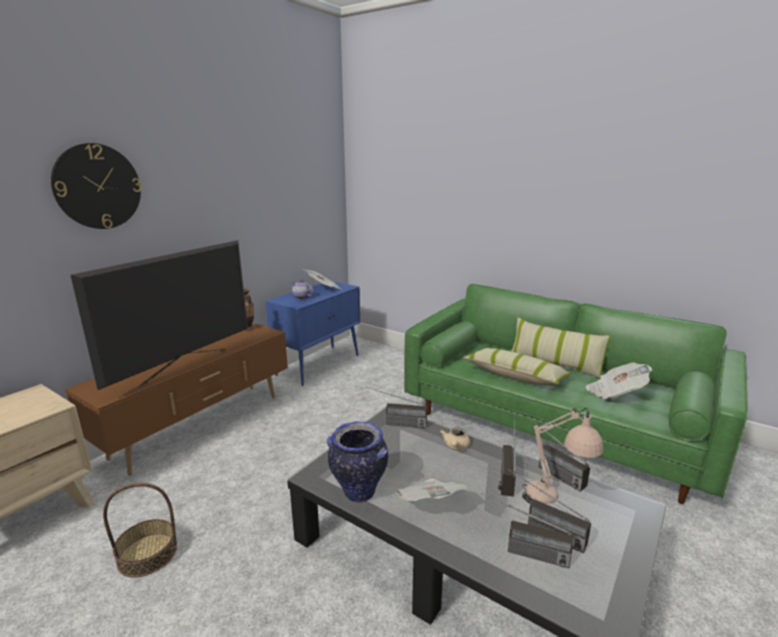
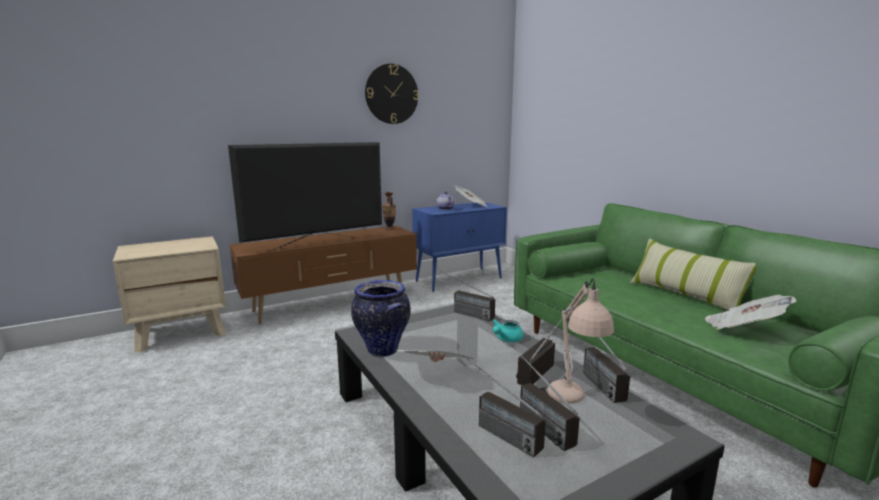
camera: 25 degrees right, 5 degrees down
wall clock [51,143,141,229] -> wall clock moved to [365,64,419,124]
basket [103,483,177,577] -> none
beige teapot [440,427,470,450] -> turquoise teapot [493,319,524,342]
pillow [463,348,571,386] -> none

